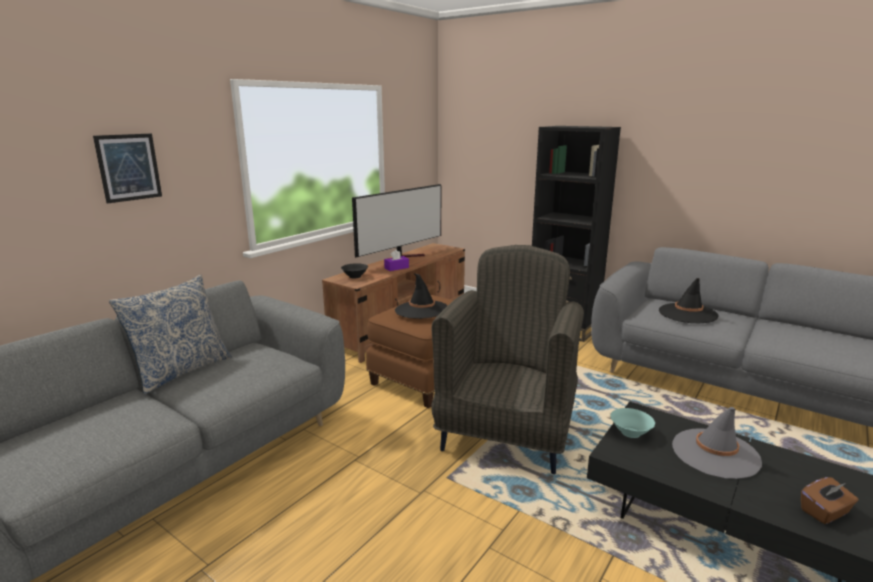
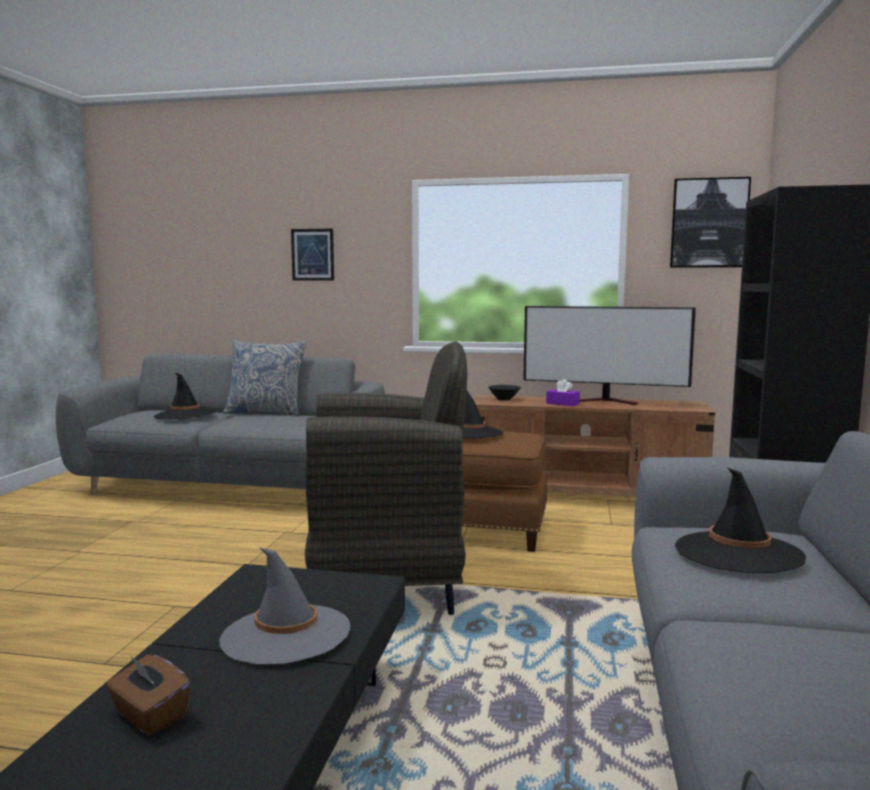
camera: 65 degrees right, 10 degrees down
turquoise bowl [610,408,655,438] -> none
none -> black hat [154,372,215,419]
none -> picture [670,177,751,268]

